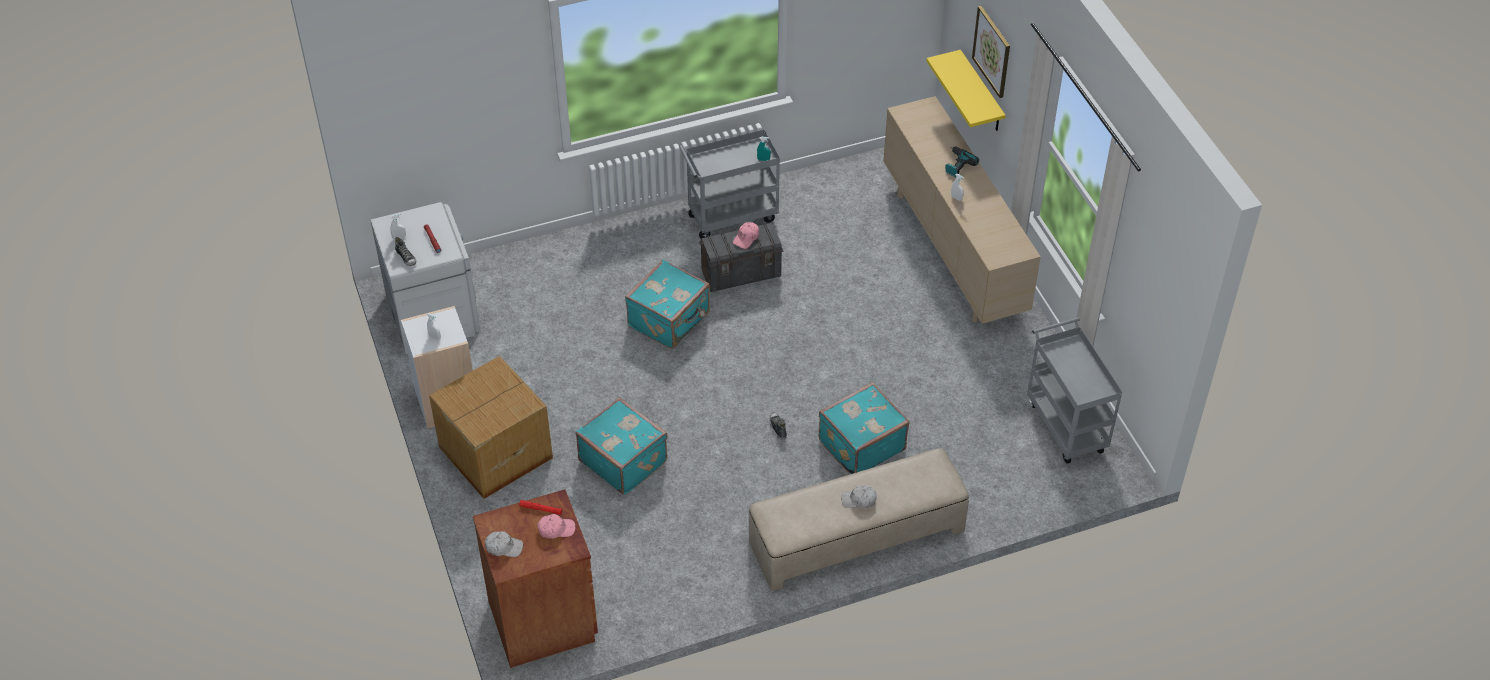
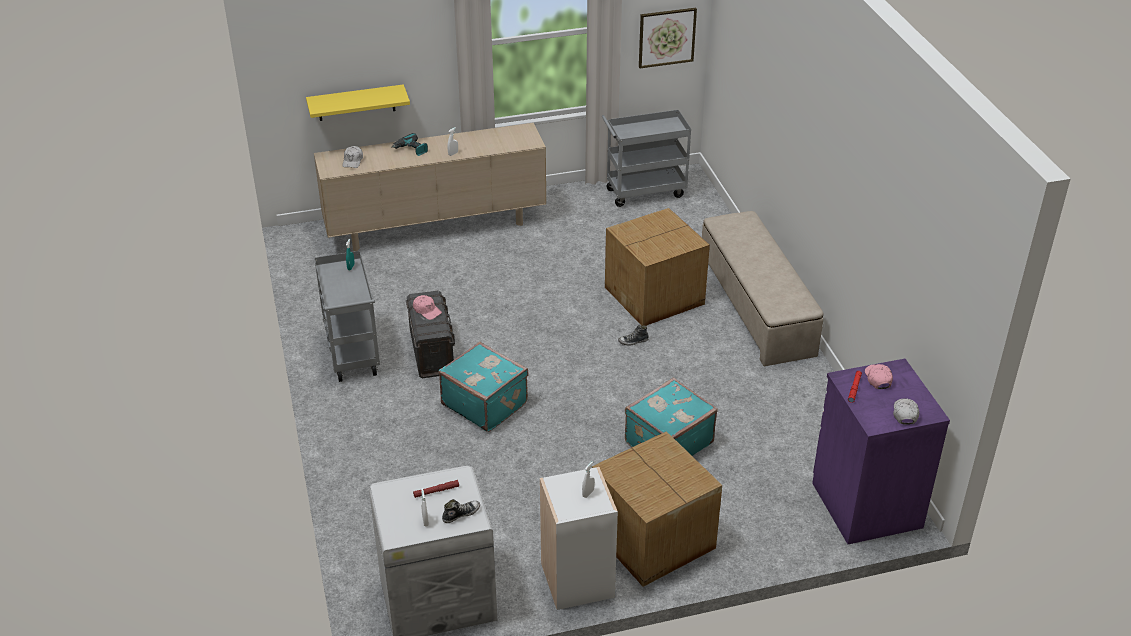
camera: 85 degrees left, 10 degrees down
brown dresser [473,489,598,668] -> purple dresser [812,359,950,544]
turquoise suitcase [819,382,910,474] -> cardboard box [605,208,710,326]
white cap [841,485,877,508] -> white cap moved to [342,146,363,168]
picture [972,6,1010,98] -> picture moved to [639,8,697,68]

